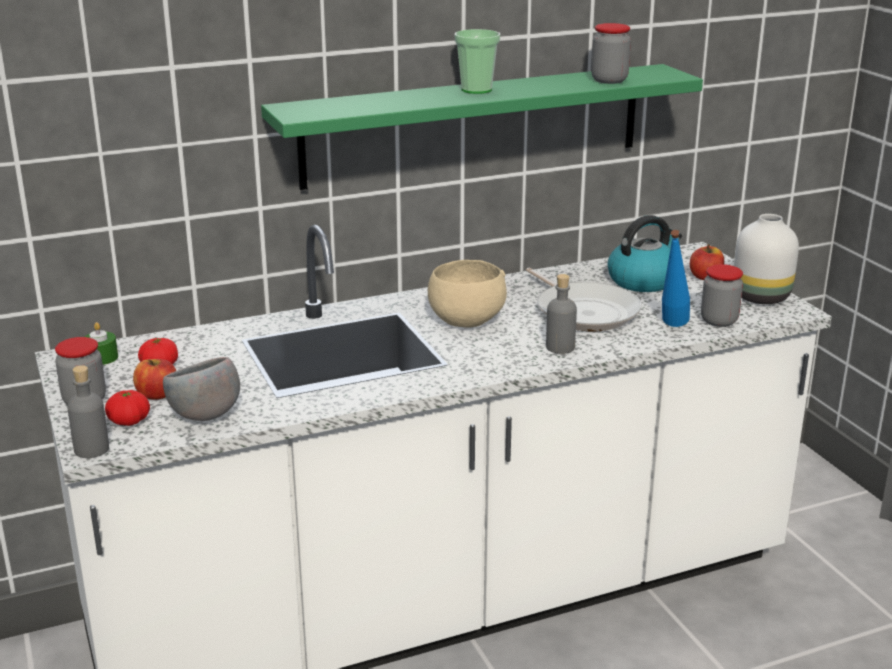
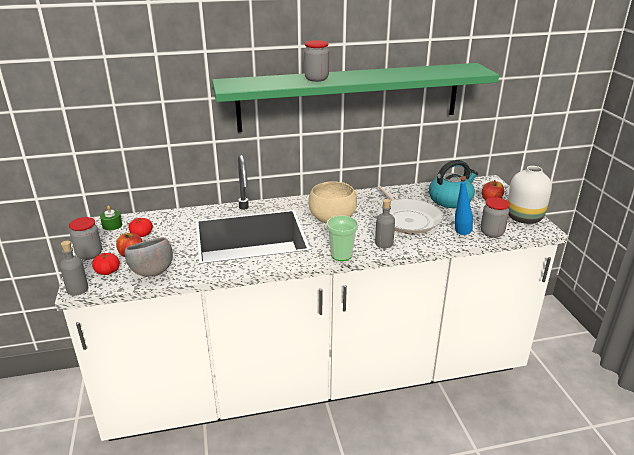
camera: 10 degrees right, 5 degrees up
cup [455,29,500,94] -> cup moved to [327,215,358,261]
jar [591,23,631,84] -> jar moved to [304,40,329,82]

